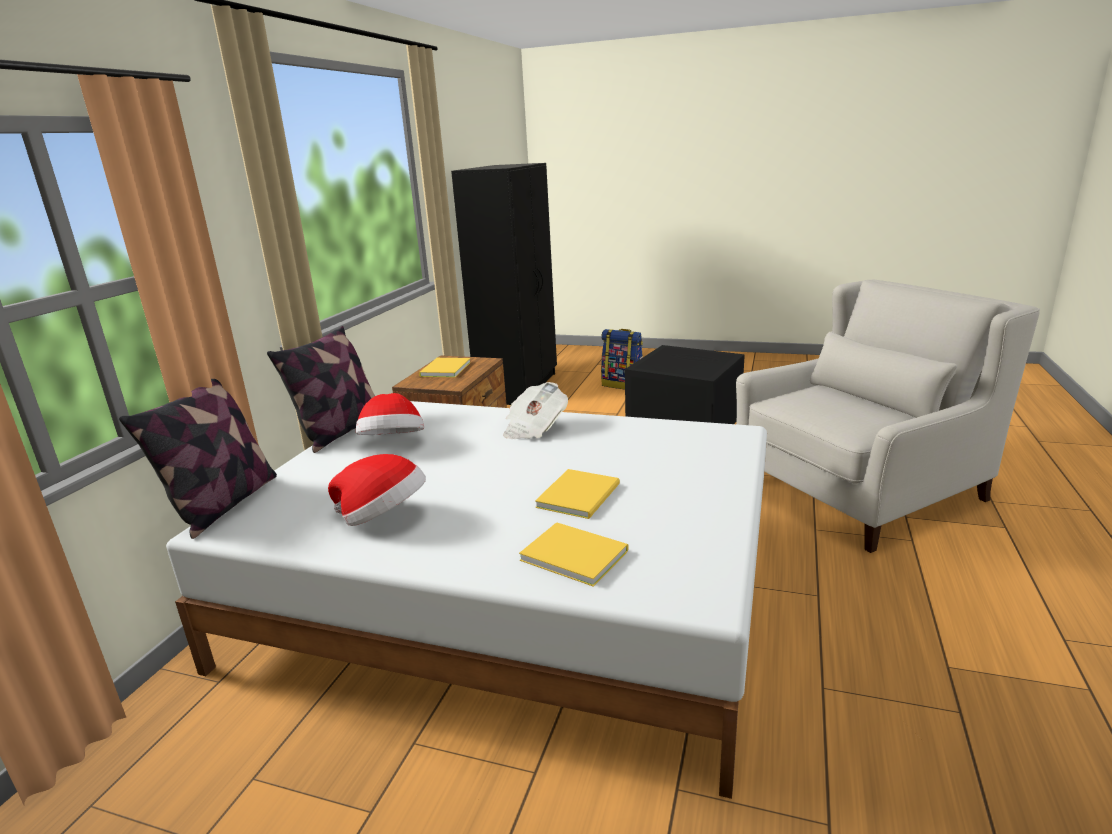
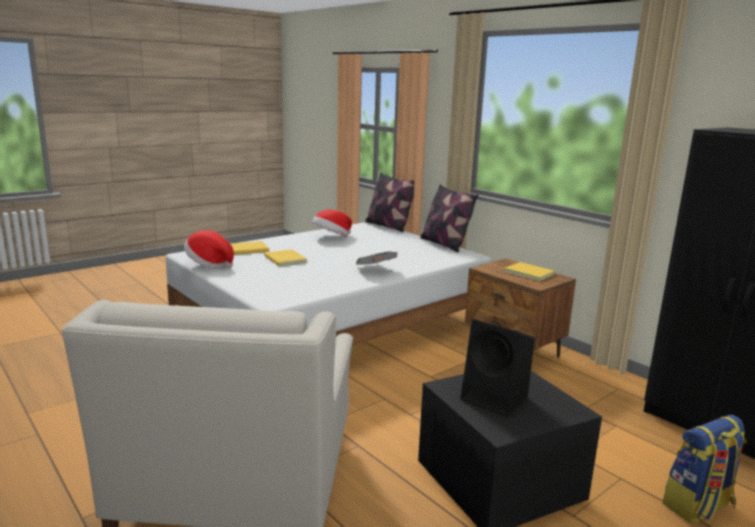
camera: 120 degrees right, 5 degrees down
hat [356,393,424,435] -> hat moved to [184,230,234,268]
none -> black speaker [460,319,535,417]

